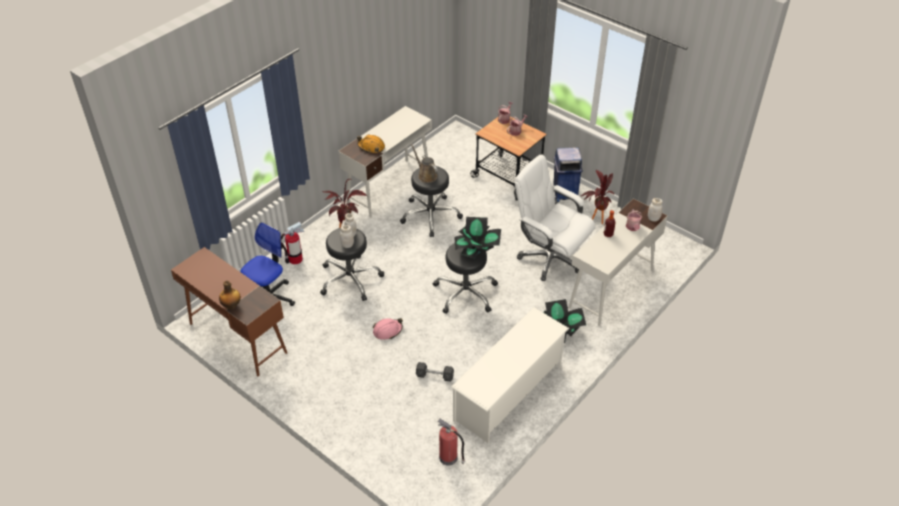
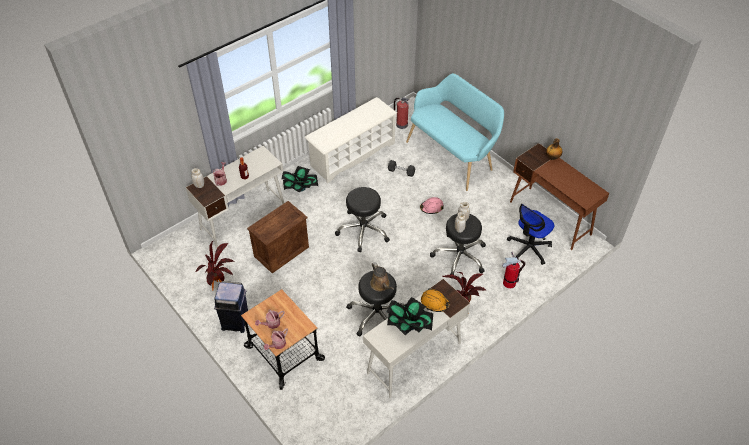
camera: 170 degrees left, 5 degrees up
potted plant [454,217,501,259] -> potted plant moved to [386,297,433,335]
white office chair [515,154,595,281] -> crate [247,201,309,273]
none -> turquoise bench [406,73,504,191]

